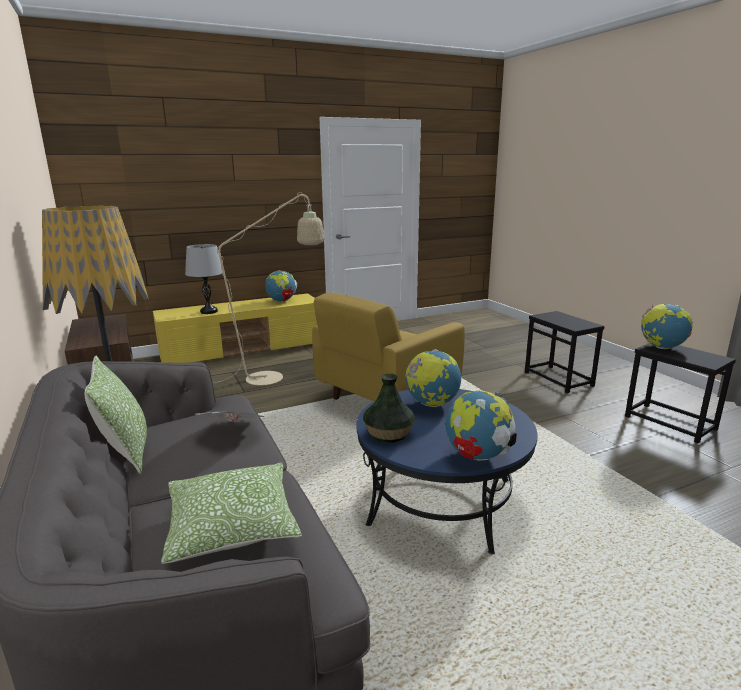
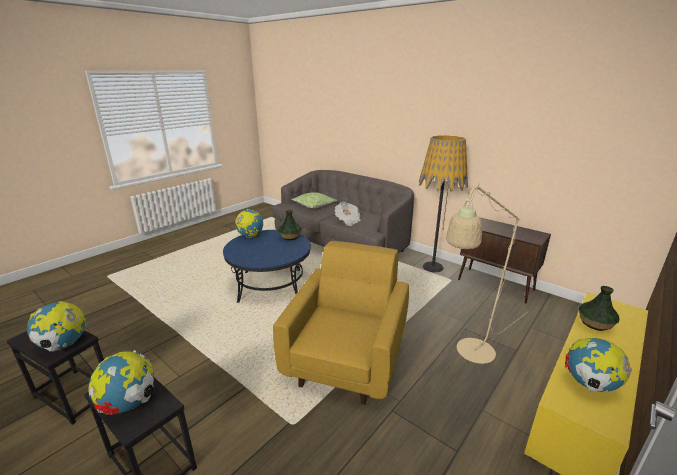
camera: 155 degrees right, 5 degrees up
pillow [85,355,147,474] -> none
grey table lamp [185,244,223,314] -> vase [579,286,620,331]
globe [405,349,461,407] -> globe moved to [89,350,154,415]

